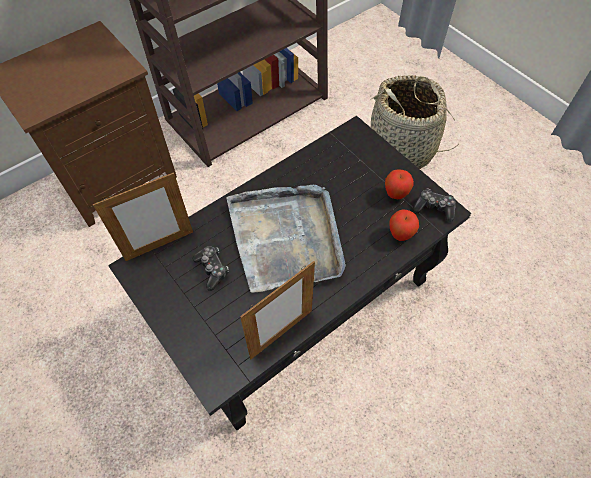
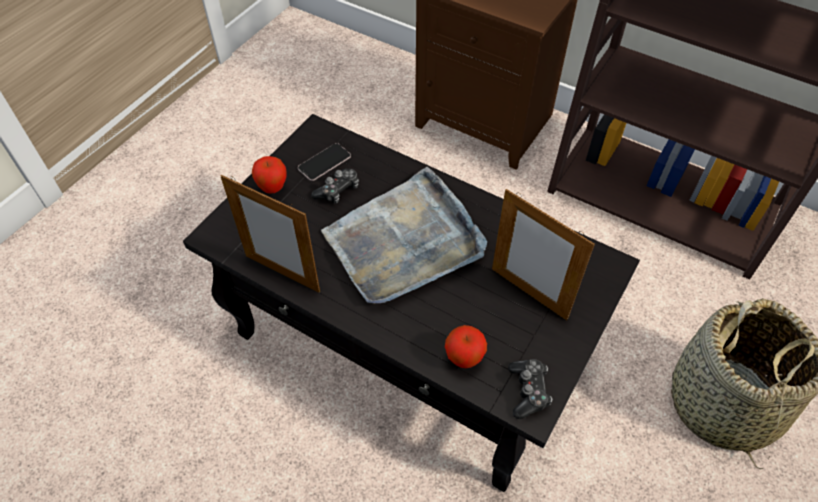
camera: 70 degrees right, 5 degrees down
picture frame [93,172,193,261] -> picture frame moved to [492,189,595,320]
apple [385,169,414,199] -> apple moved to [252,156,286,194]
none -> phone [298,143,351,181]

